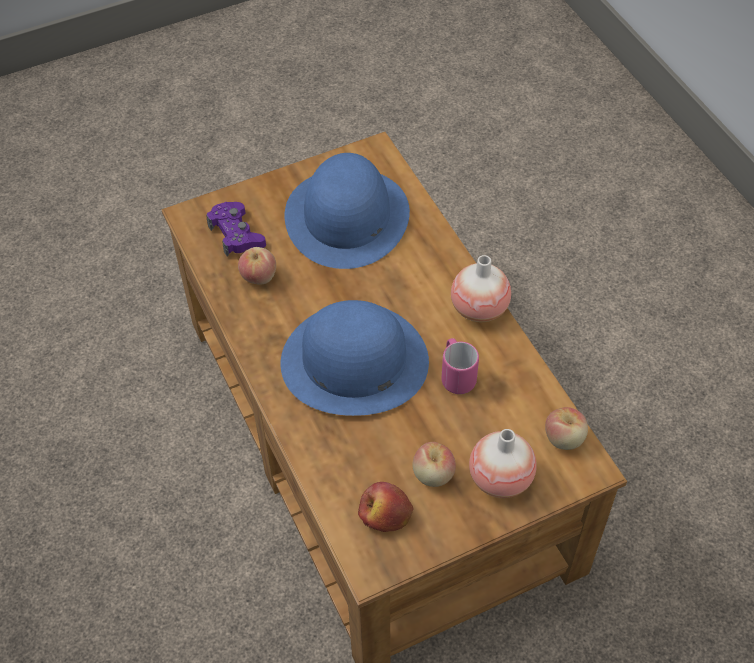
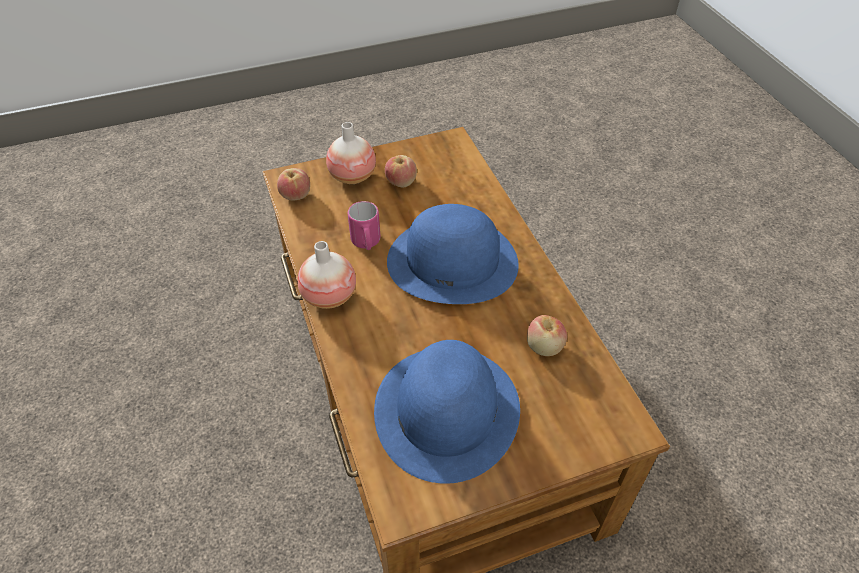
camera: 175 degrees left, 5 degrees down
purple game controller [206,202,266,257] -> none
apple [358,482,414,532] -> none

